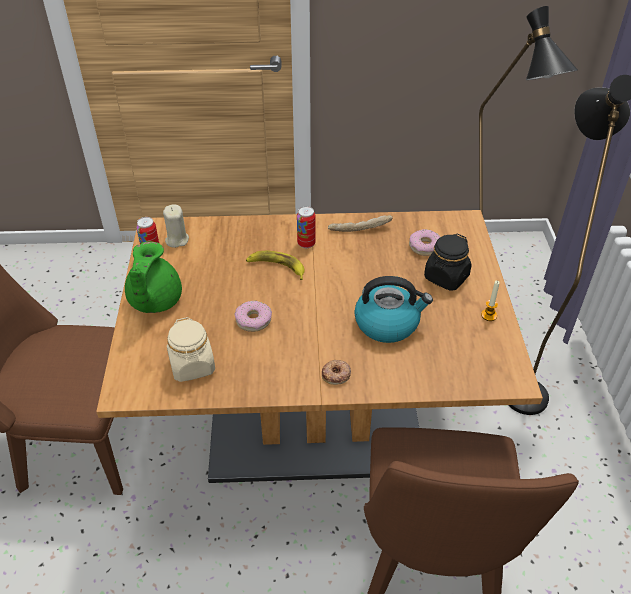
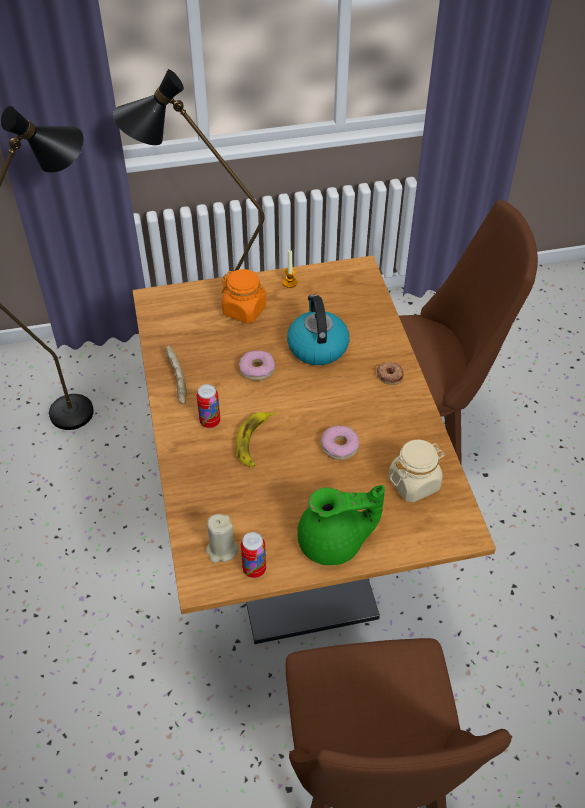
camera: 100 degrees left, 5 degrees up
donut [409,229,440,256] -> donut moved to [239,350,275,381]
black jar [424,233,472,291] -> orange jar [222,269,267,324]

